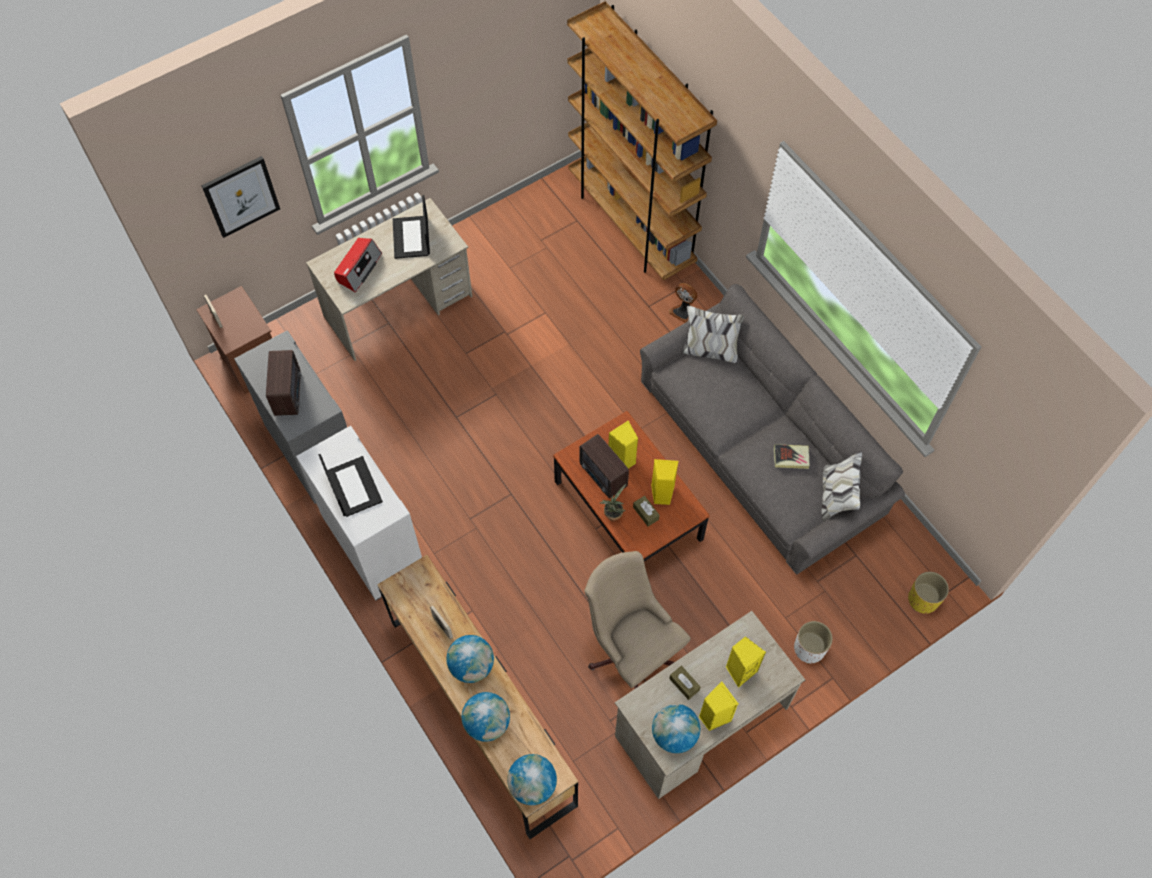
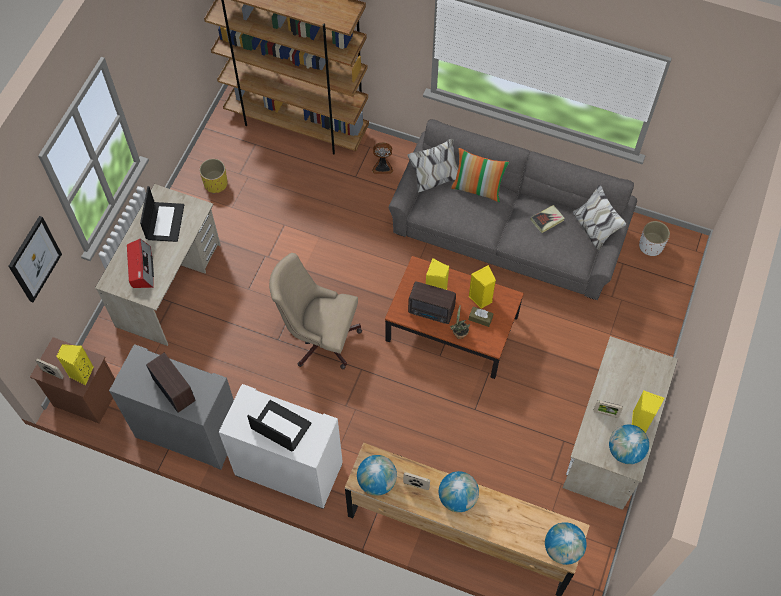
camera: 35 degrees left, 0 degrees up
laptop [393,195,430,259] -> laptop turned 135 degrees counterclockwise [140,186,184,242]
globe [462,692,510,742] -> globe moved to [357,455,397,496]
beige office chair [584,551,691,689] -> beige office chair moved to [269,253,362,369]
brown tissue box [669,666,701,700] -> picture frame [593,400,623,418]
yellow speaker [726,636,766,688] -> yellow speaker moved to [56,344,94,385]
white planter [794,621,833,664] -> white planter moved to [639,221,670,256]
yellow planter [908,571,949,614] -> yellow planter moved to [199,158,228,194]
none -> pillow [451,148,509,202]

